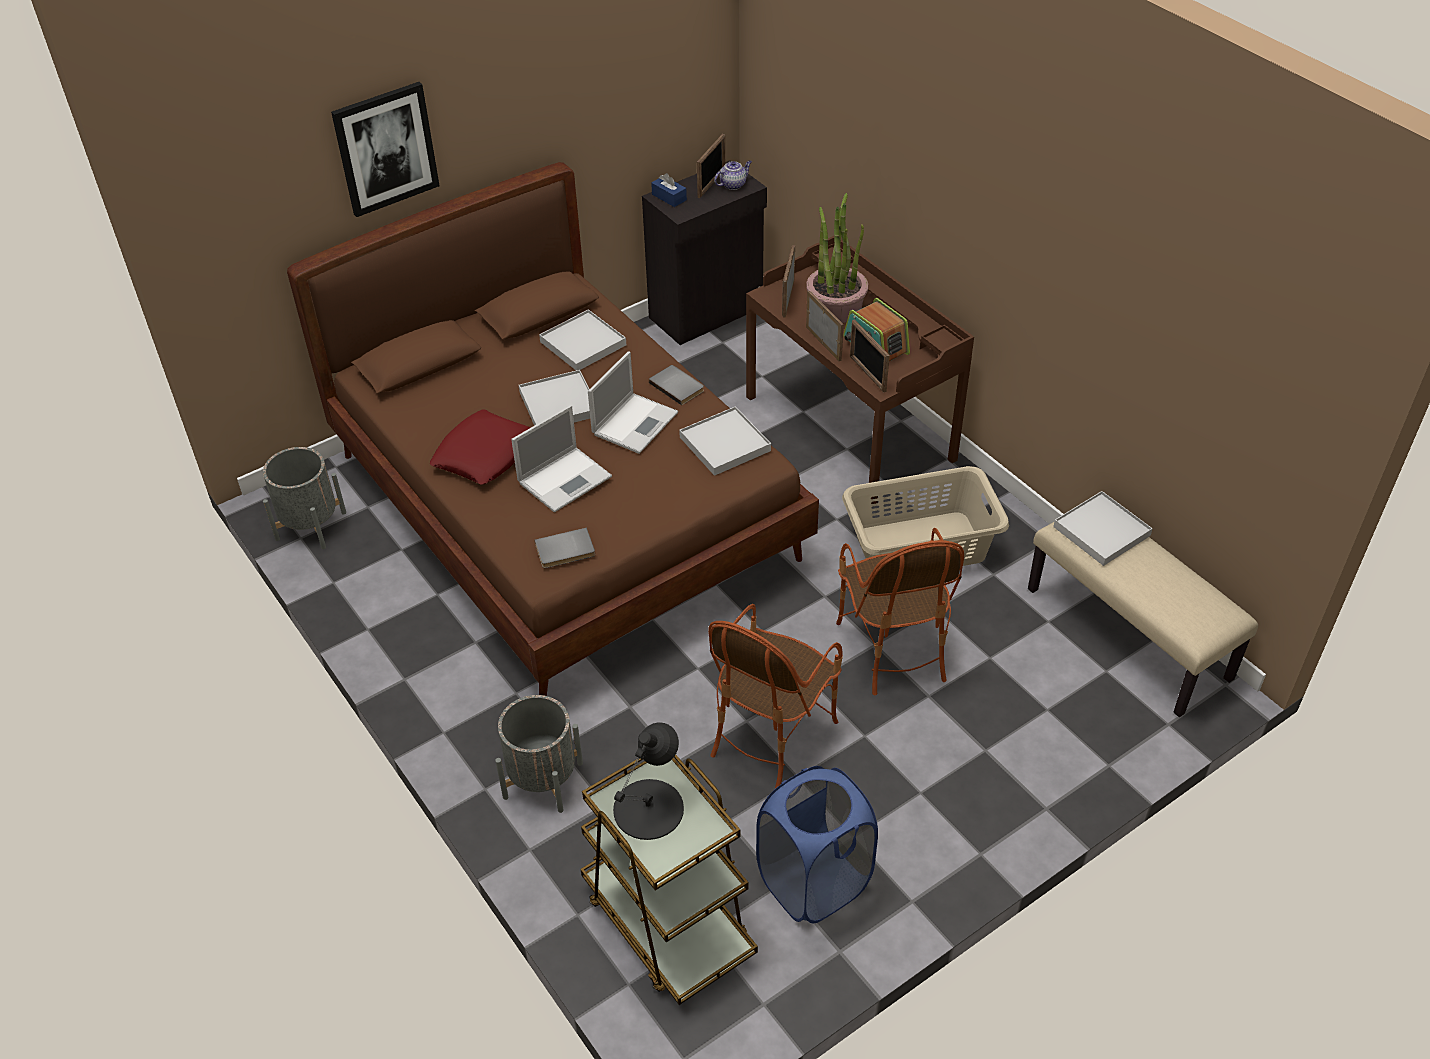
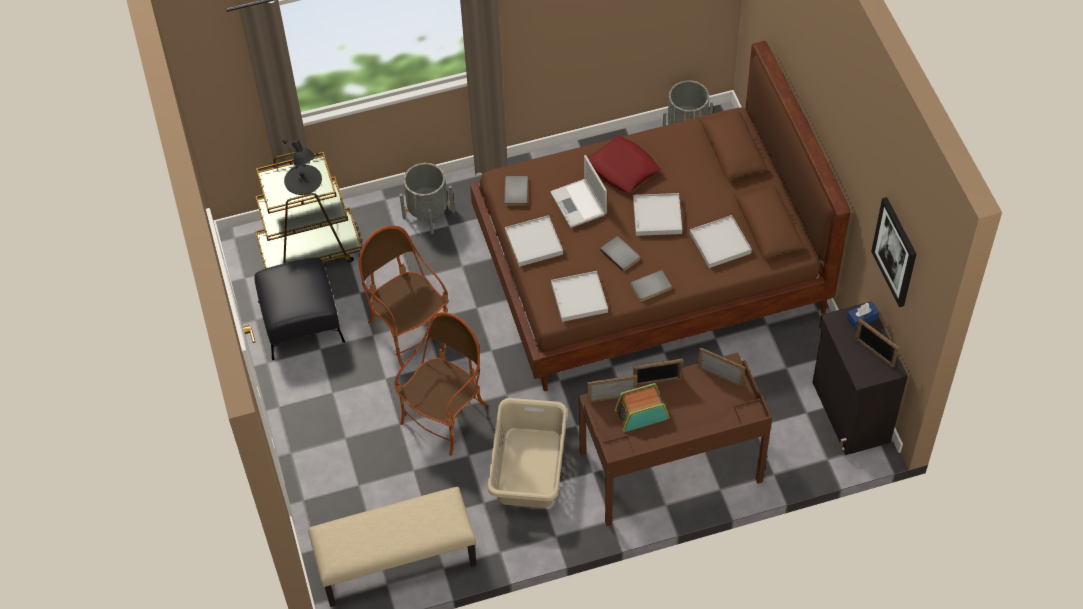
camera: 110 degrees right, 10 degrees up
picture [331,82,440,217] -> picture moved to [871,197,916,307]
laptop [588,351,678,454] -> grey book [600,236,640,272]
teapot [714,161,752,190] -> none
blue laundry basket [756,766,878,923] -> black ottoman [255,258,345,360]
potted plant [806,193,868,323] -> none
armchair [836,528,964,695] -> armchair turned 120 degrees clockwise [395,312,487,456]
white tray [1053,491,1153,566] -> white tray moved to [505,215,563,267]

